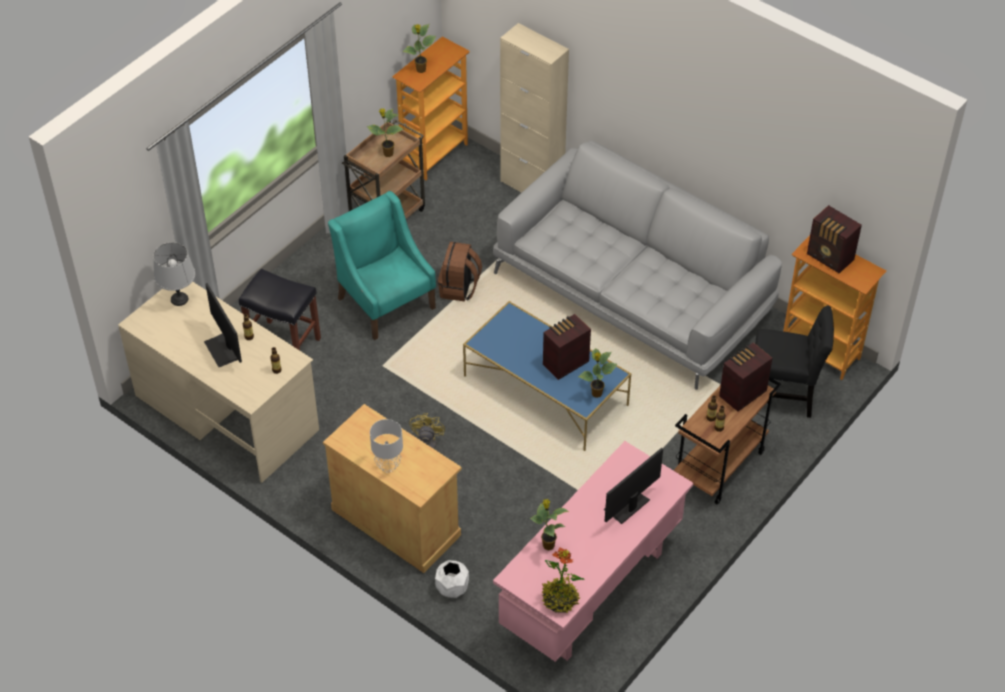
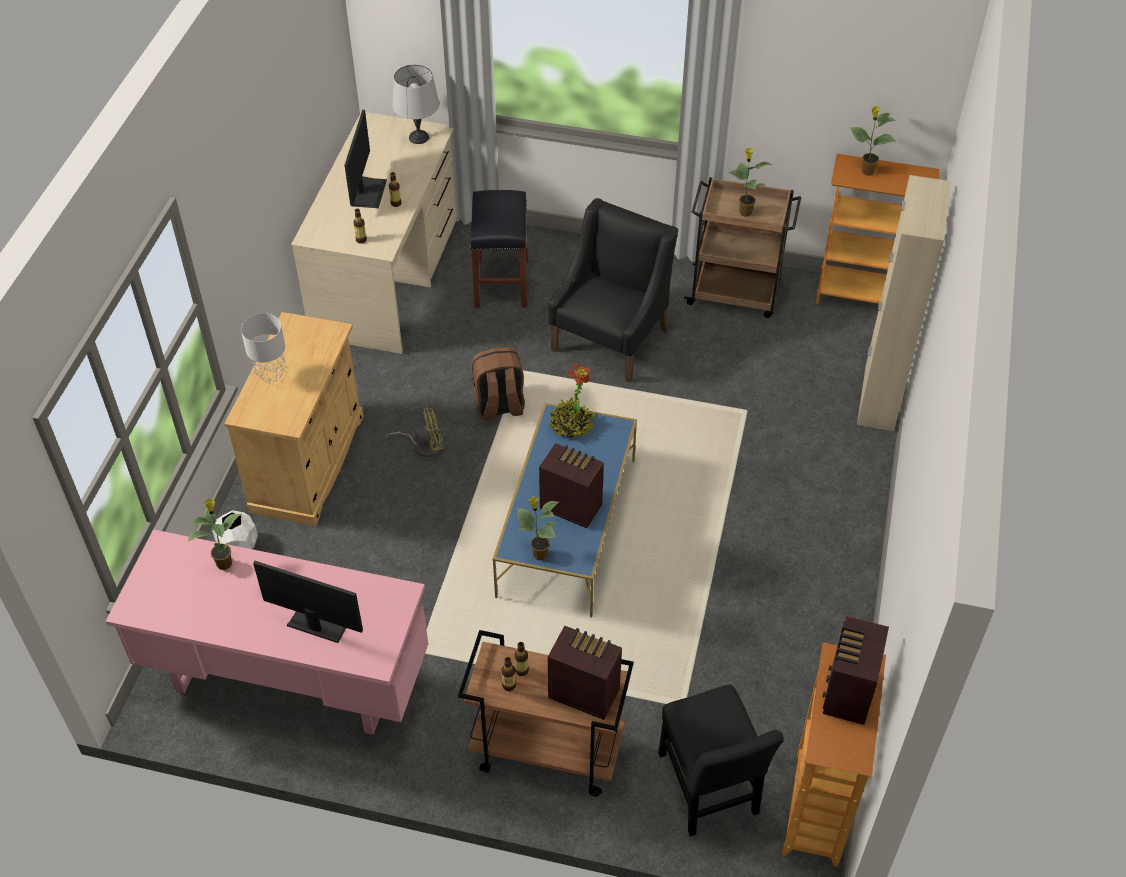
camera: 65 degrees right, 0 degrees up
monitor [204,283,242,367] -> monitor turned 150 degrees clockwise [345,110,387,208]
turquoise armchair [328,191,436,340] -> black armchair [549,198,678,383]
brown backpack [438,242,482,302] -> brown backpack moved to [471,347,525,420]
grey sofa [493,140,782,390] -> none
potted plant [542,547,584,613] -> potted plant moved to [549,362,595,438]

